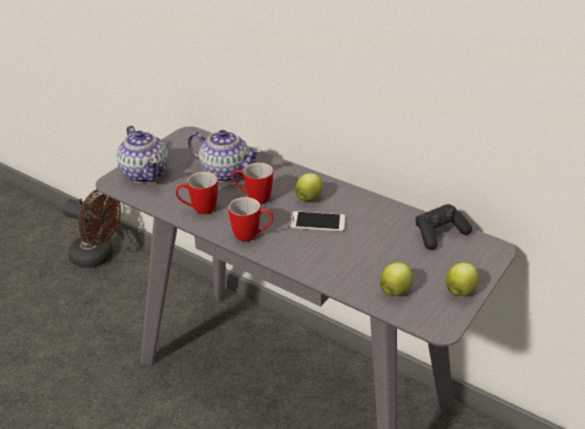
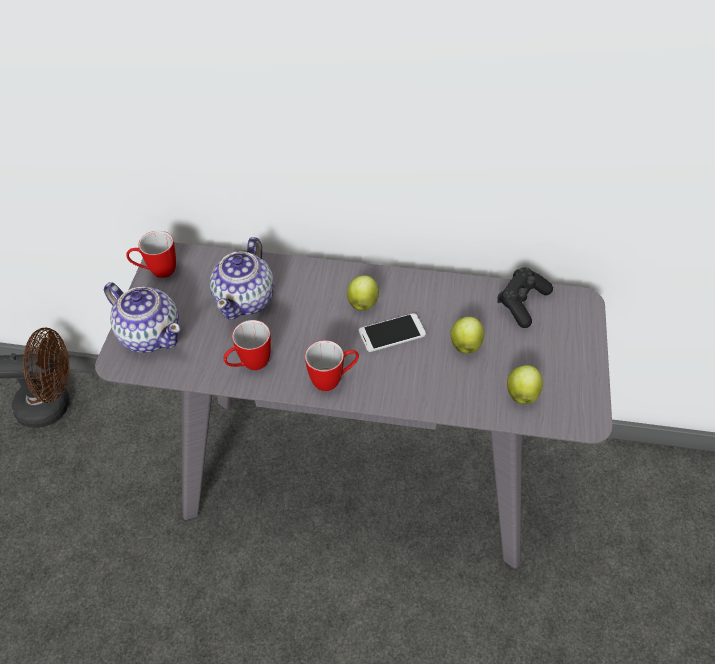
camera: 25 degrees left, 15 degrees up
teapot [187,130,262,182] -> teapot turned 105 degrees clockwise [210,237,274,320]
mug [232,163,273,204] -> mug moved to [126,231,176,278]
apple [446,263,479,296] -> apple moved to [450,317,484,354]

